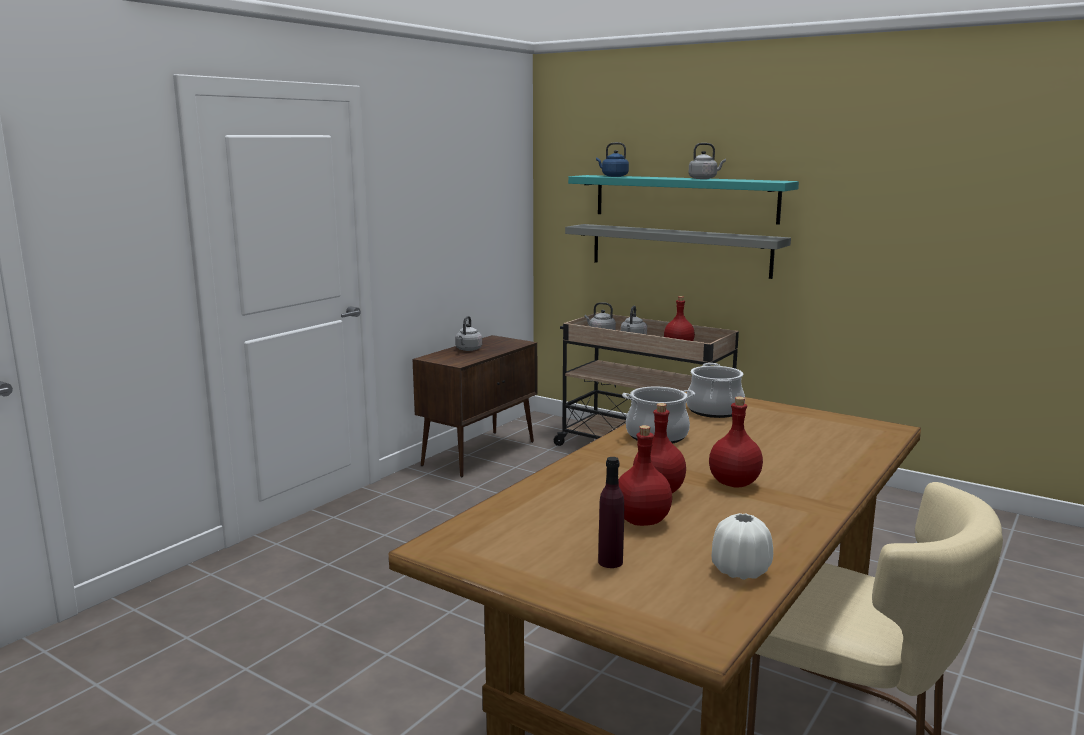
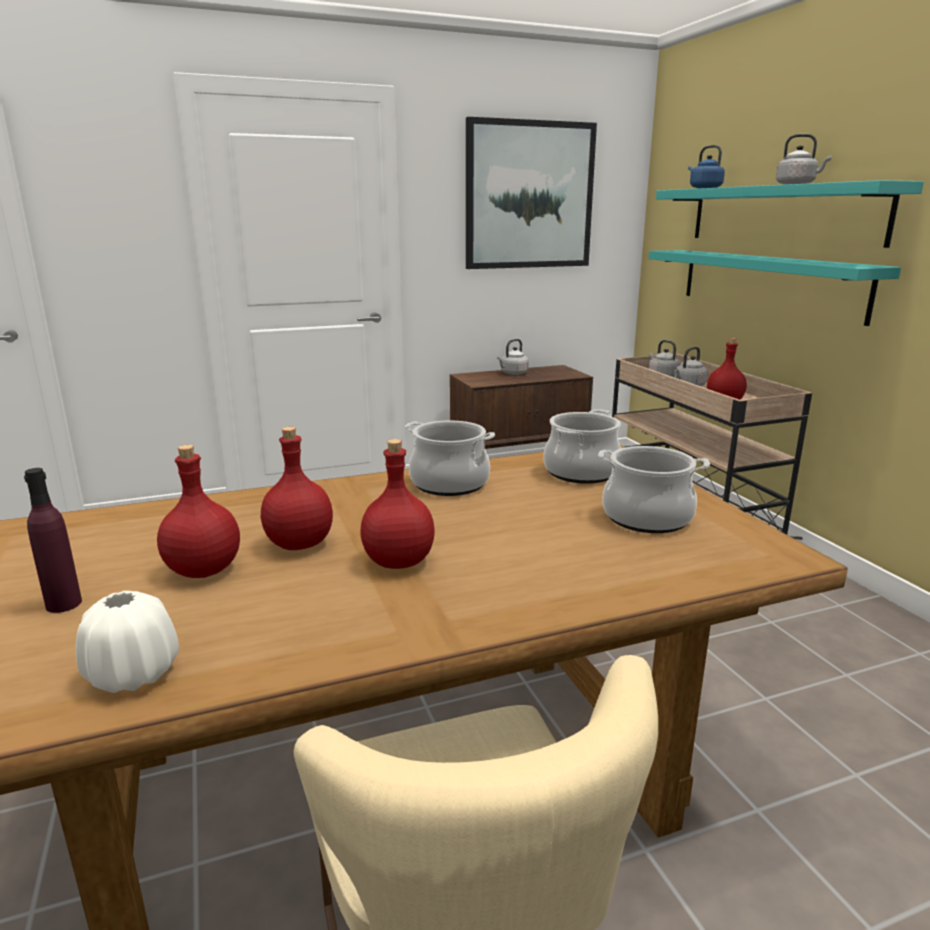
camera: 35 degrees right, 5 degrees up
grey shelf [565,224,791,279] -> turquoise shelf [649,250,901,326]
none -> picture [466,117,597,269]
none -> cooking pot [598,446,710,533]

